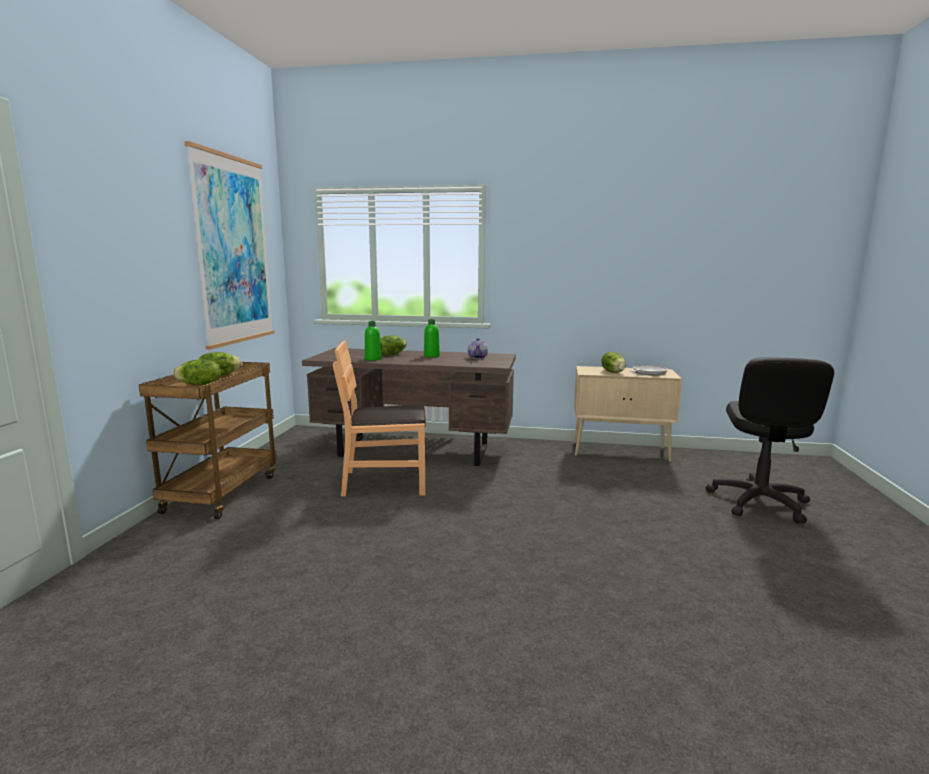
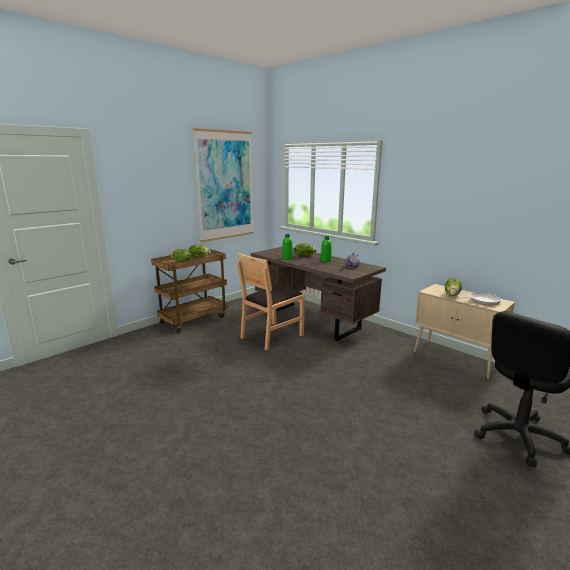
camera: 35 degrees right, 5 degrees up
brown chair [333,340,426,497] -> brown chair turned 75 degrees counterclockwise [237,253,305,351]

